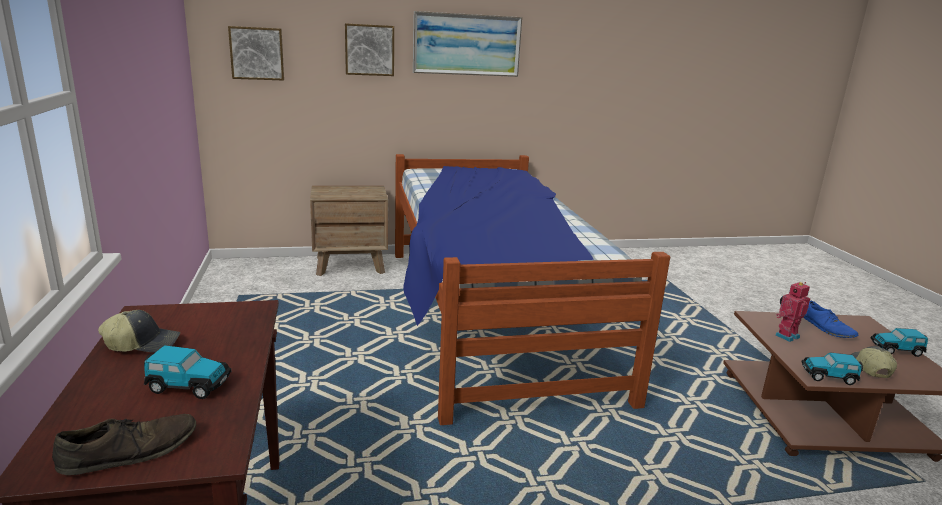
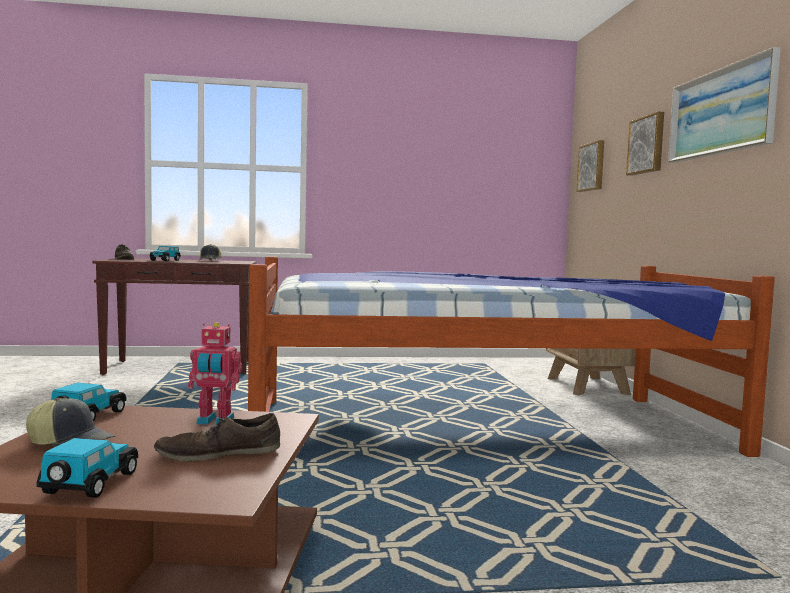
camera: 95 degrees right, 15 degrees down
toy robot [775,282,810,342] -> toy robot turned 120 degrees clockwise [188,322,242,425]
blue shoe [803,301,858,338] -> brown shoe [154,413,280,462]

